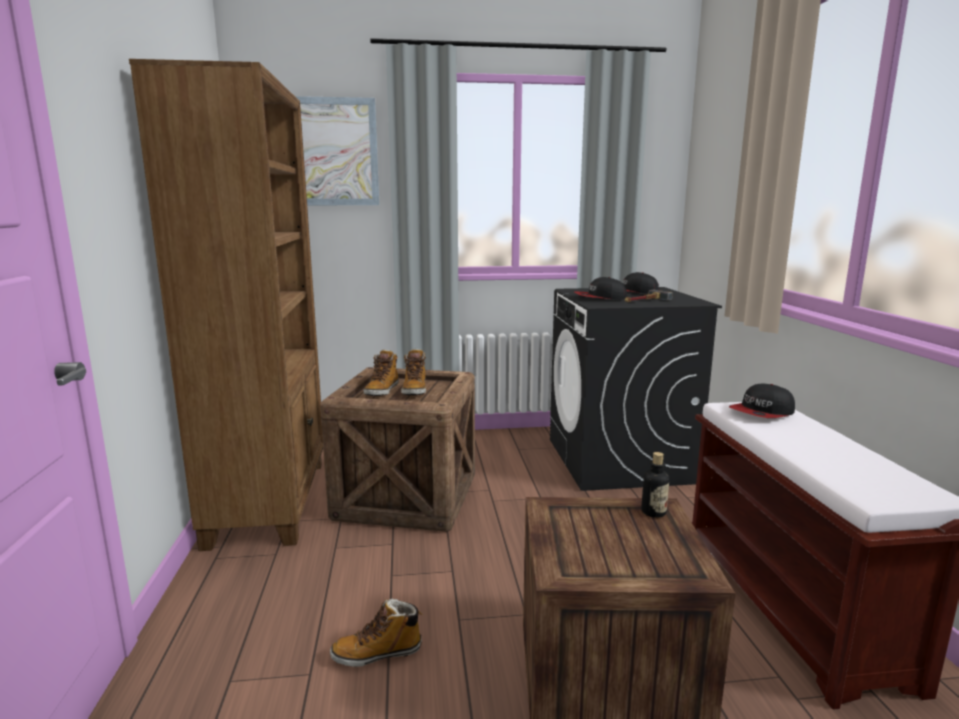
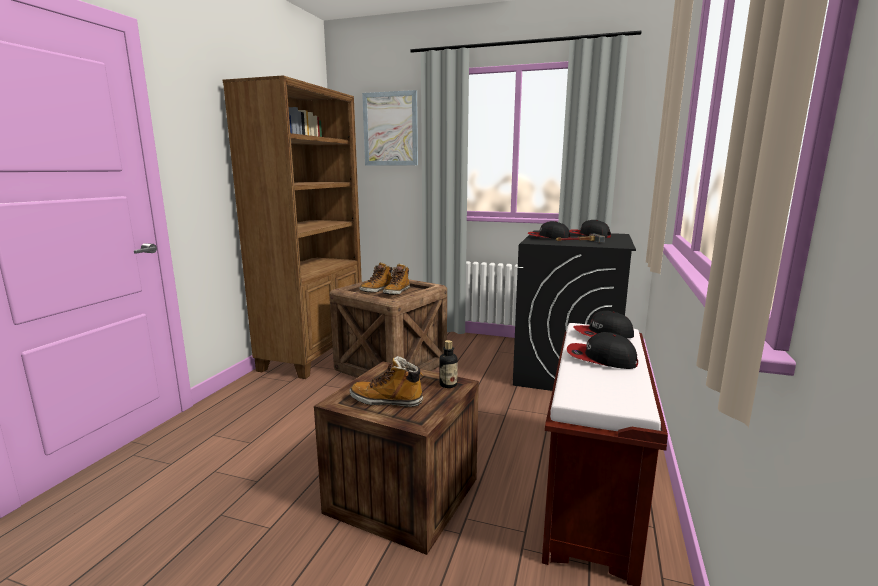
camera: 25 degrees right, 0 degrees up
boot [330,598,422,667] -> boot moved to [350,356,423,407]
none -> cap [567,332,638,369]

